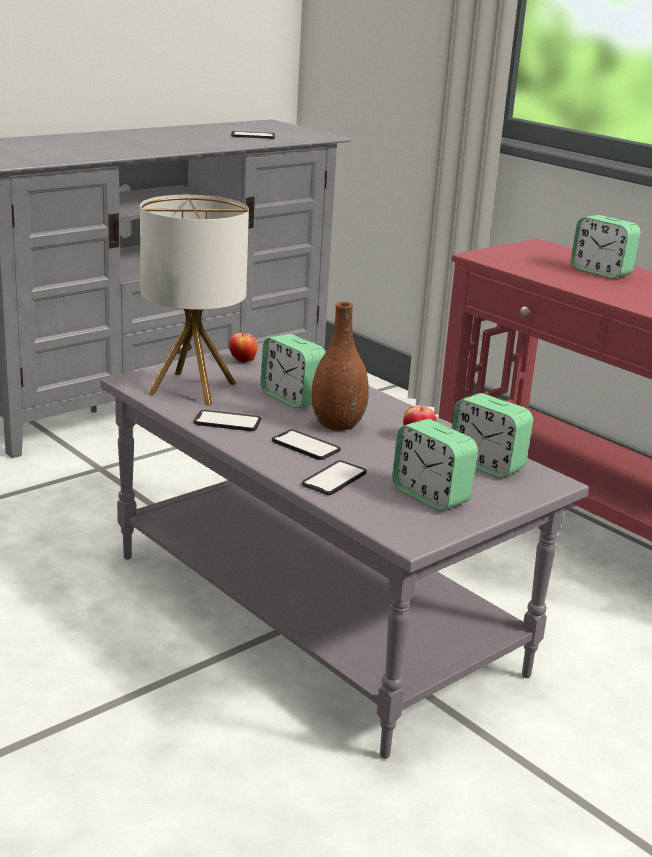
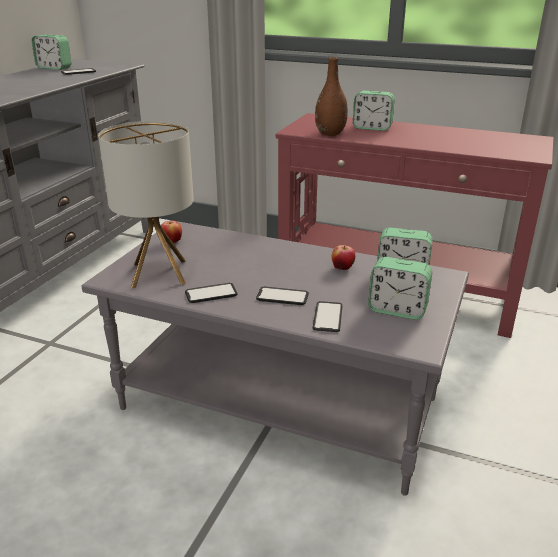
camera: 25 degrees left, 5 degrees up
alarm clock [261,334,326,408] -> alarm clock moved to [32,35,71,70]
brown vase [312,302,369,431] -> brown vase moved to [315,57,348,136]

